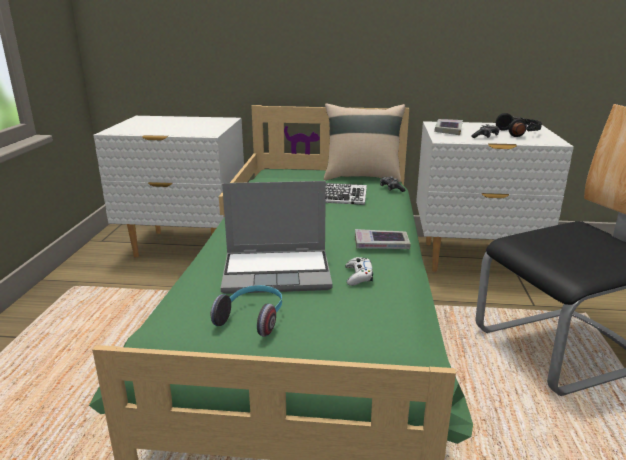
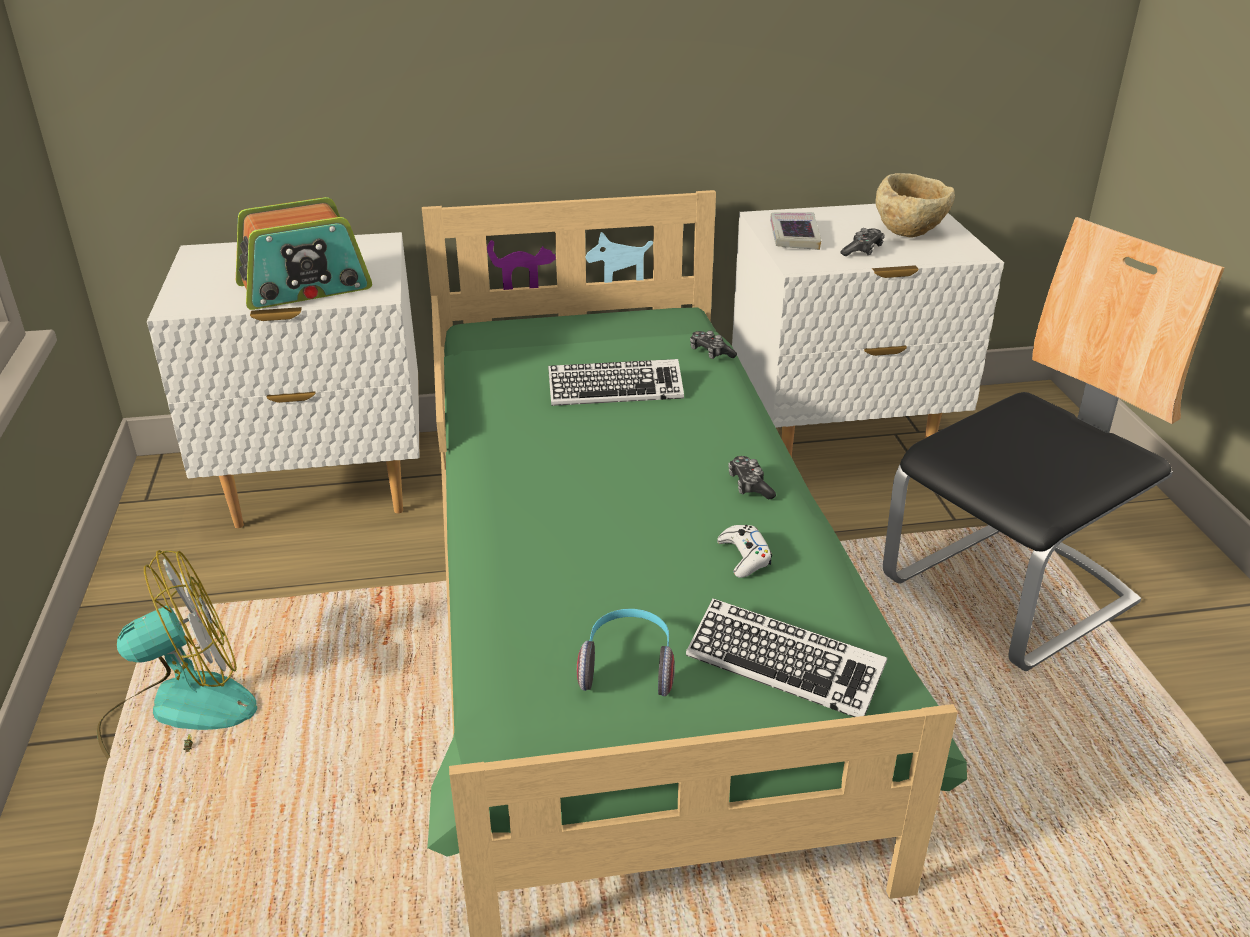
camera: 15 degrees left, 10 degrees up
laptop [221,181,332,294] -> none
beige pillow [324,103,405,182] -> none
book [355,229,411,249] -> game controller [729,456,776,500]
black headphones [496,113,542,137] -> beige bowl [875,173,955,238]
none -> fan [97,550,257,760]
none -> radio [236,197,372,310]
none -> keyboard [686,598,887,717]

